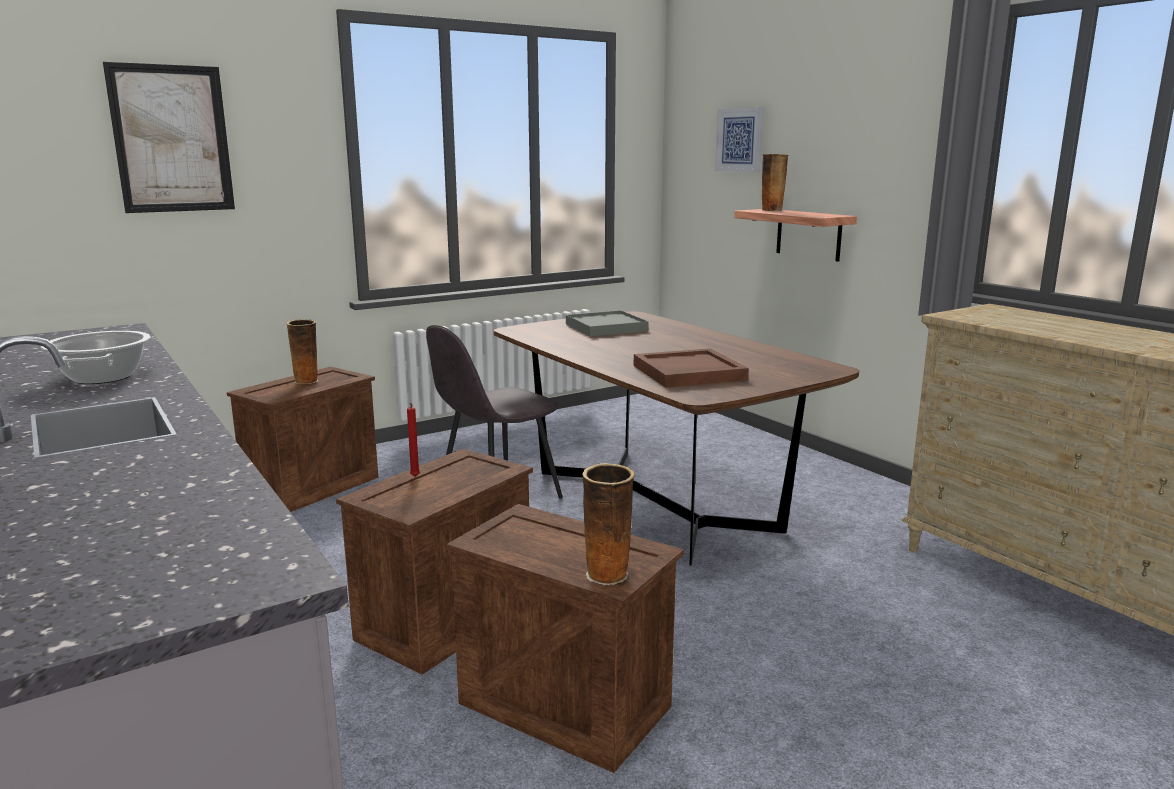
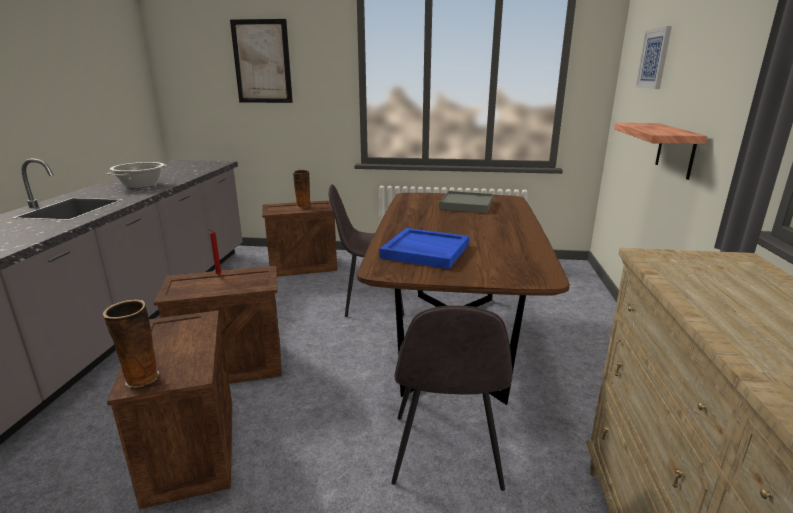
camera: 40 degrees right, 5 degrees up
brown tray [634,348,749,388] -> blue tray [379,228,469,269]
vase [762,154,788,211] -> none
none -> grey chair [391,305,513,491]

